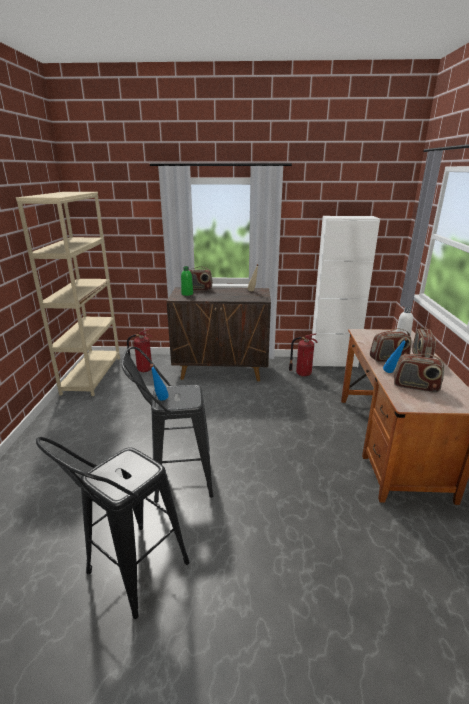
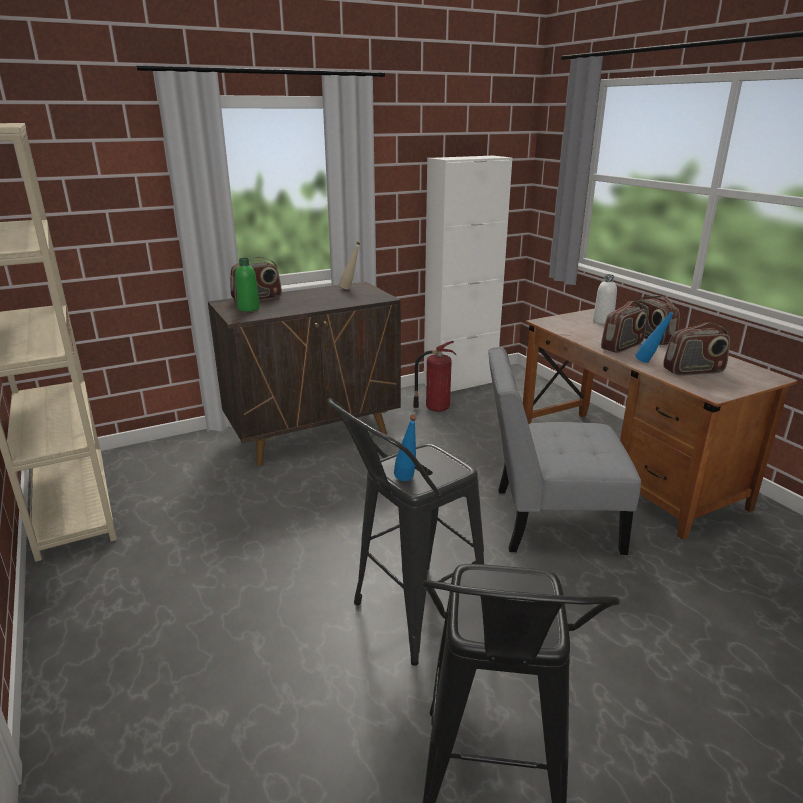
camera: 30 degrees left, 0 degrees up
fire extinguisher [127,329,152,372] -> none
none -> grey chair [488,347,641,555]

